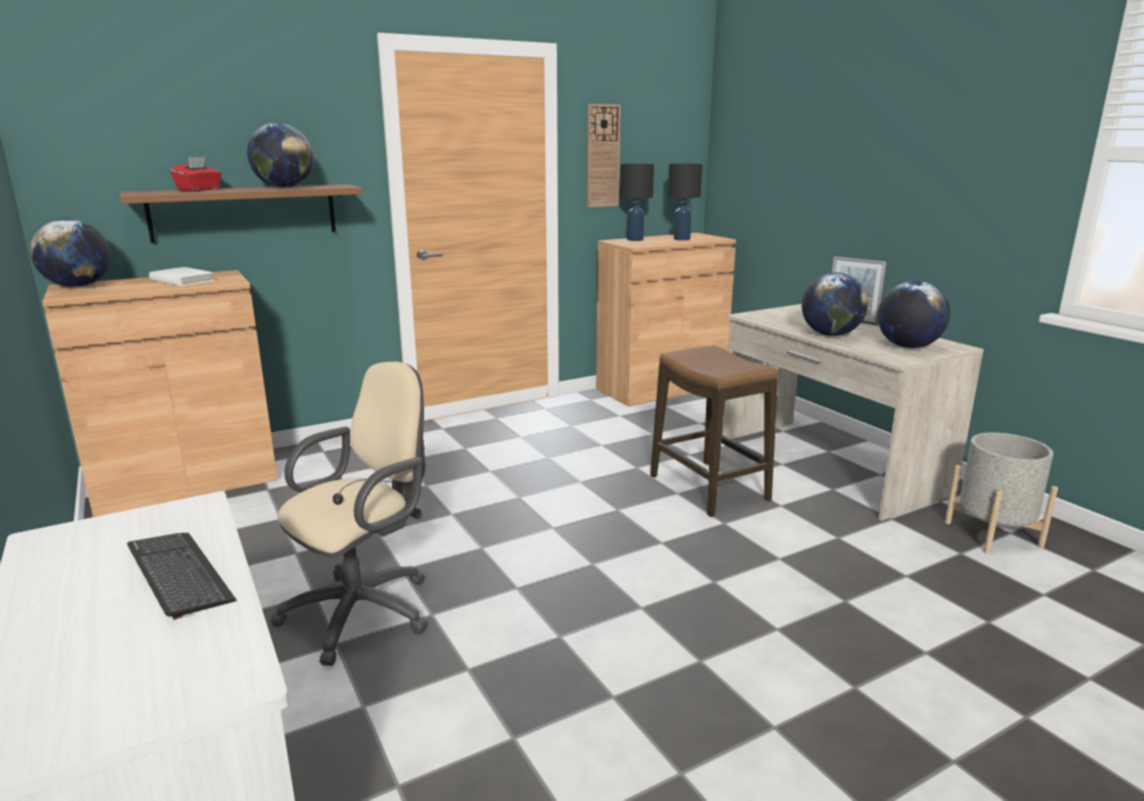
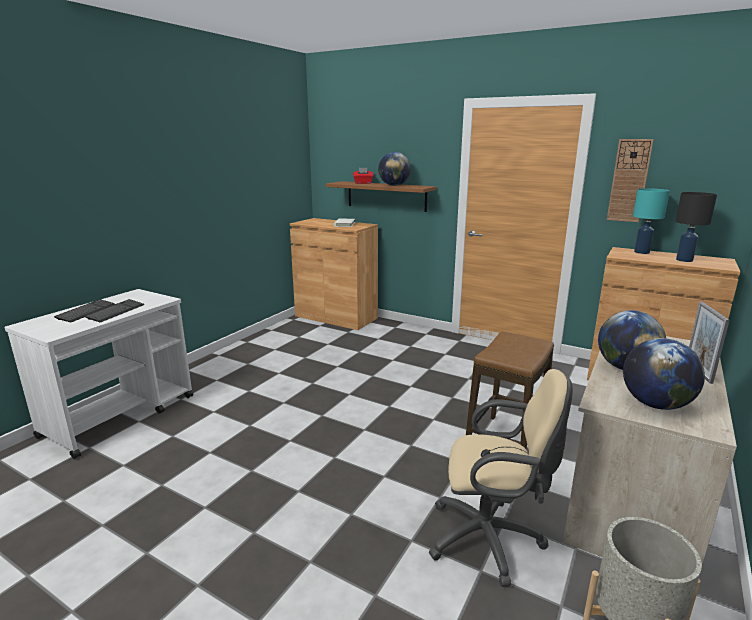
camera: 60 degrees right, 0 degrees up
globe [30,218,111,288] -> none
beige office chair [270,362,428,666] -> beige office chair moved to [429,369,573,587]
black table lamp [620,164,654,241] -> turquoise table lamp [633,188,670,254]
none -> keyboard [54,299,115,323]

